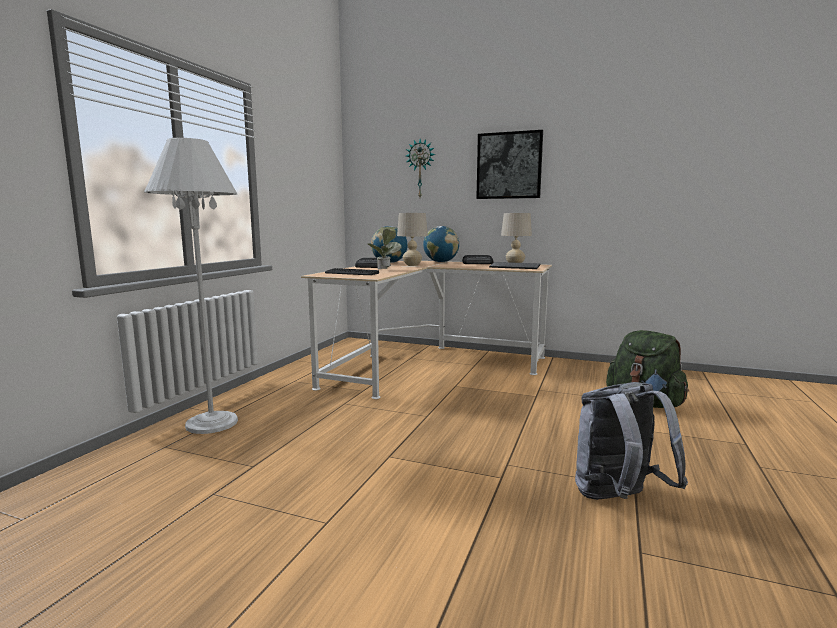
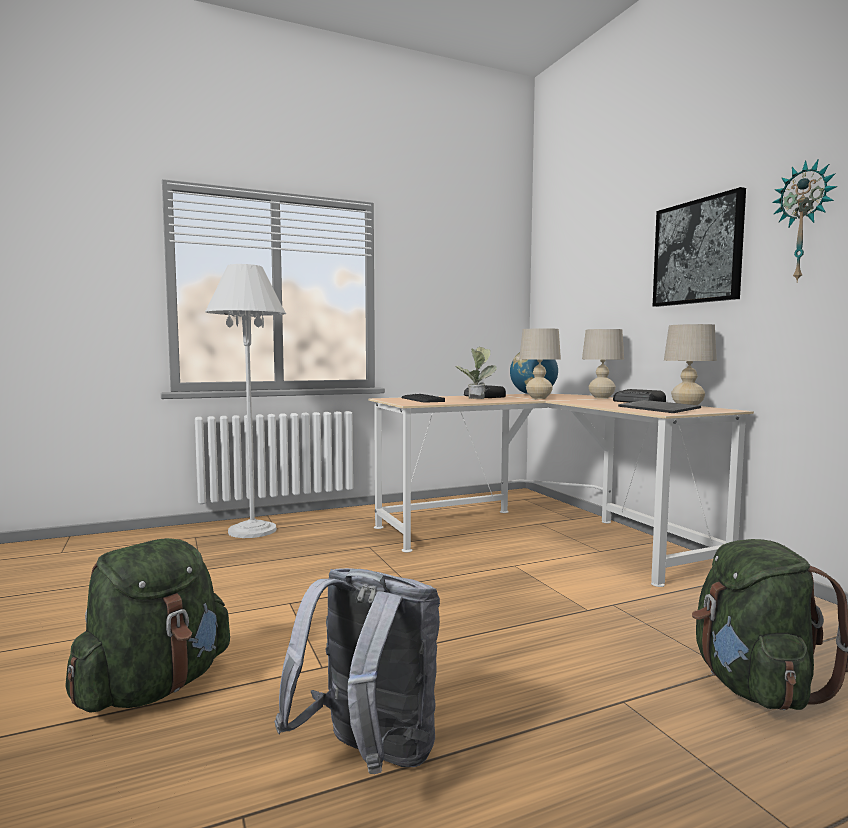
camera: 45 degrees right, 5 degrees down
wall clock [406,139,435,197] -> wall clock moved to [772,159,838,283]
globe [423,226,459,262] -> beige table lamp [582,329,624,399]
none -> green backpack [65,538,230,713]

